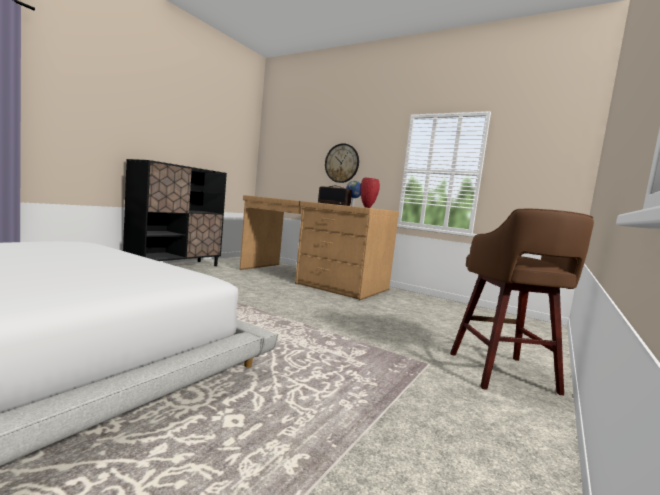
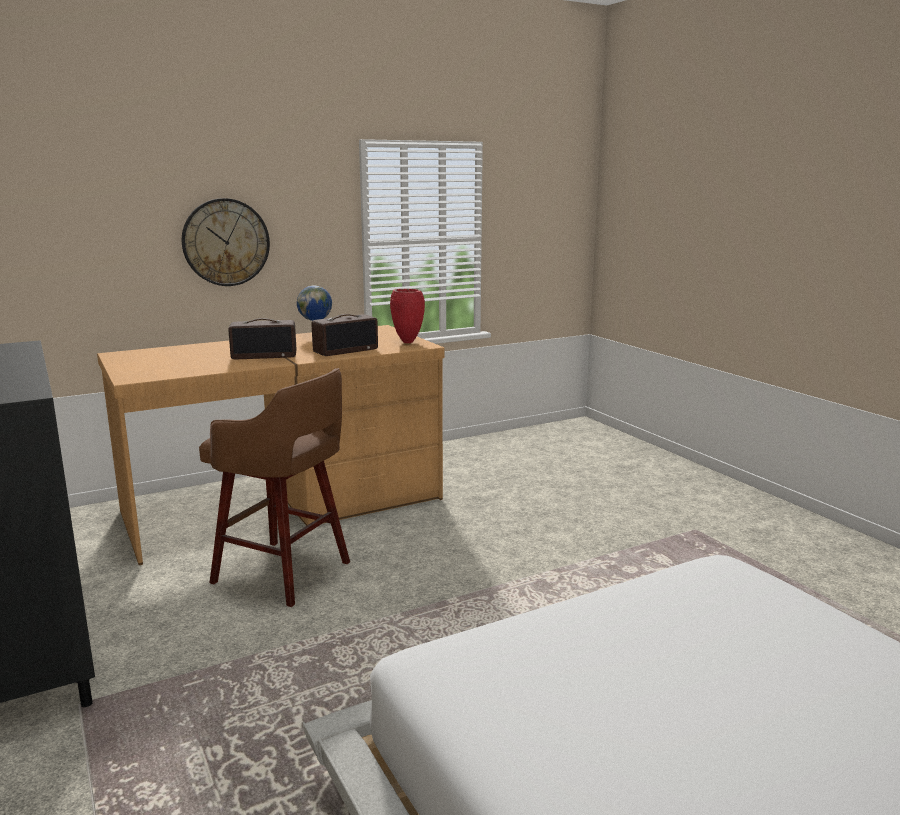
camera: 60 degrees left, 10 degrees up
brown stool [450,209,594,395] -> brown stool moved to [199,368,350,607]
none -> radio [228,318,296,359]

